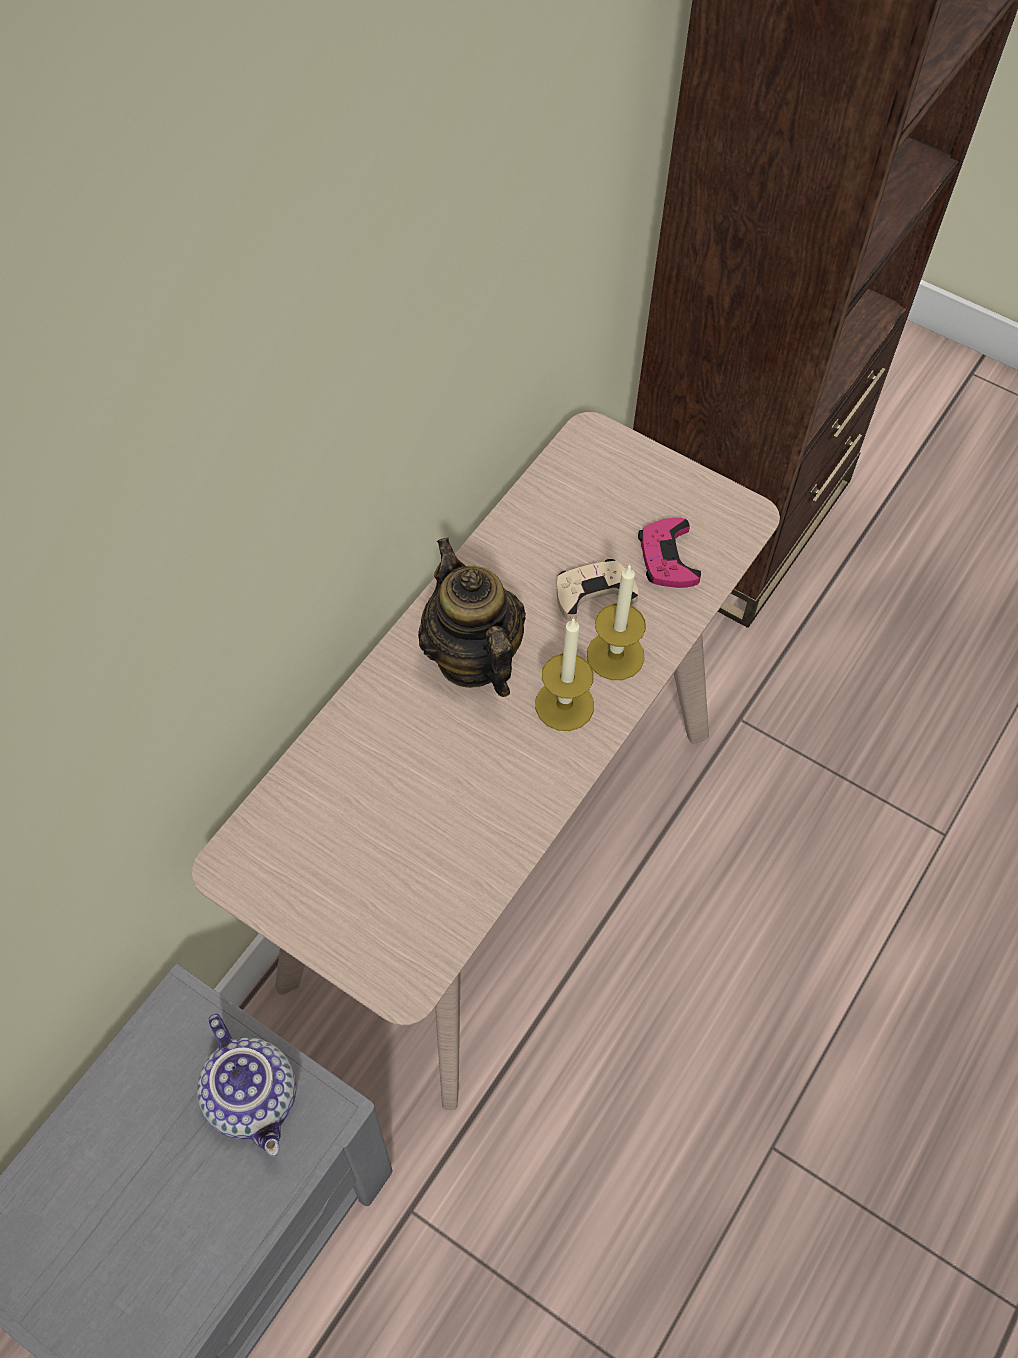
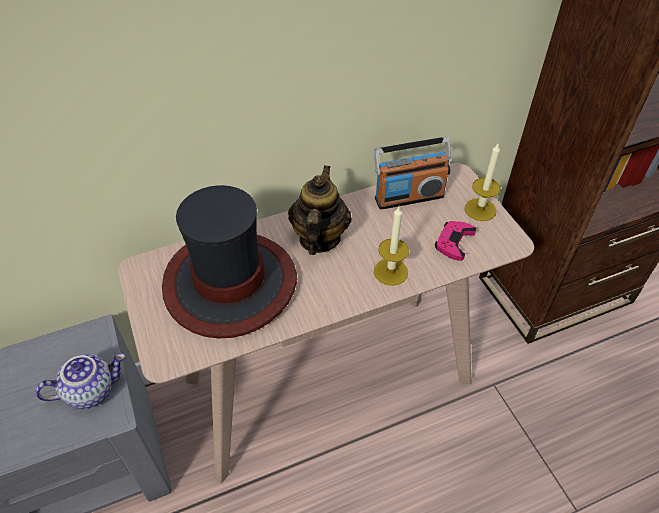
camera: 35 degrees right, 10 degrees down
teapot [197,1013,296,1157] -> teapot turned 120 degrees counterclockwise [36,353,125,409]
candle [535,617,594,731] -> candle moved to [464,144,500,221]
beige game controller [557,559,638,620] -> none
none -> hat [162,185,297,339]
none -> radio [374,137,451,210]

